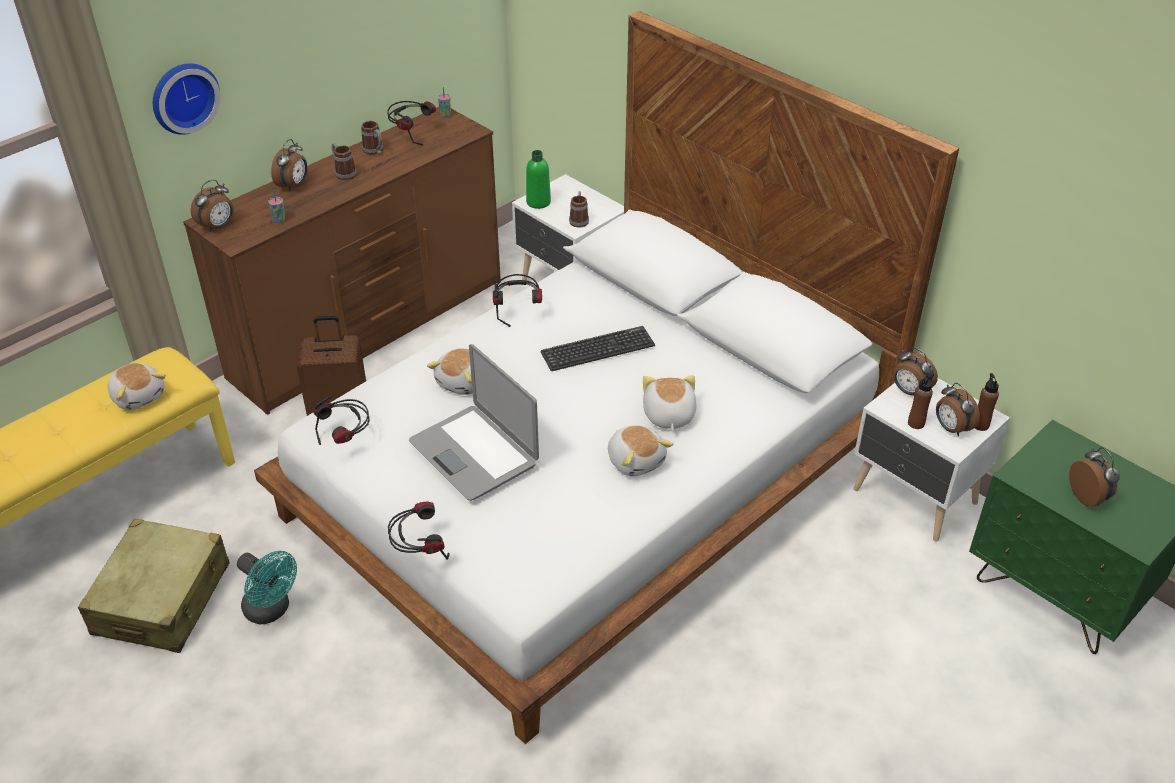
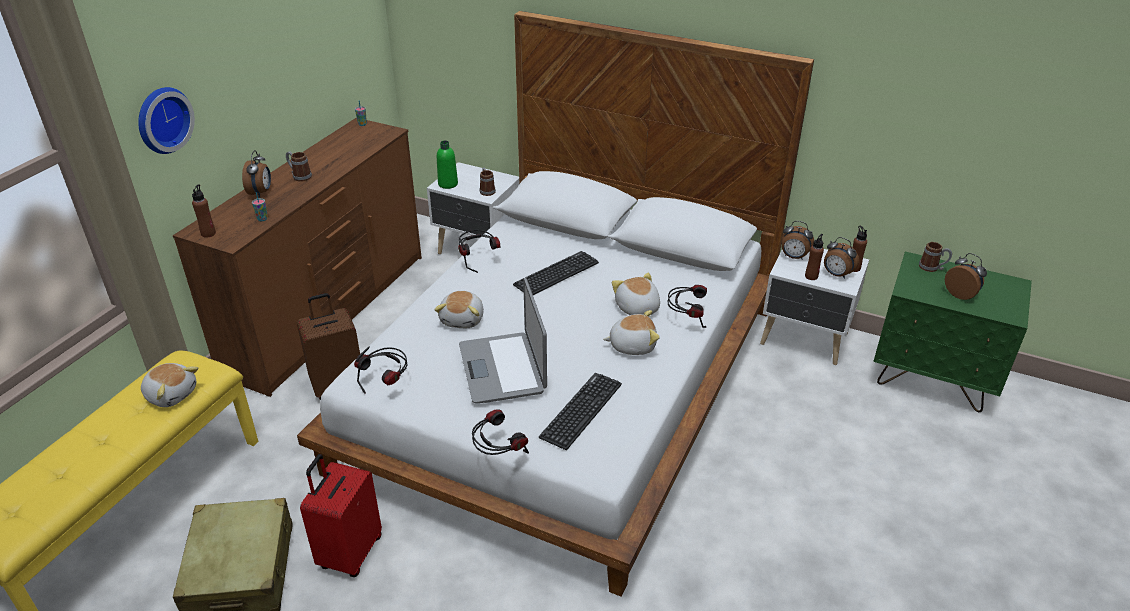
camera: 20 degrees left, 5 degrees down
alarm clock [191,179,234,232] -> brown bottle [192,184,216,238]
turquoise fan [237,551,297,624] -> red suitcase [300,454,382,577]
mug [361,121,383,155] -> mug moved to [919,242,952,272]
headphones [387,101,436,146] -> headphones moved to [668,285,707,328]
laptop [409,344,539,501] -> laptop turned 45 degrees clockwise [459,278,547,403]
plush toy [608,425,673,476] -> plush toy turned 45 degrees counterclockwise [603,310,660,355]
none -> keyboard [539,373,622,450]

